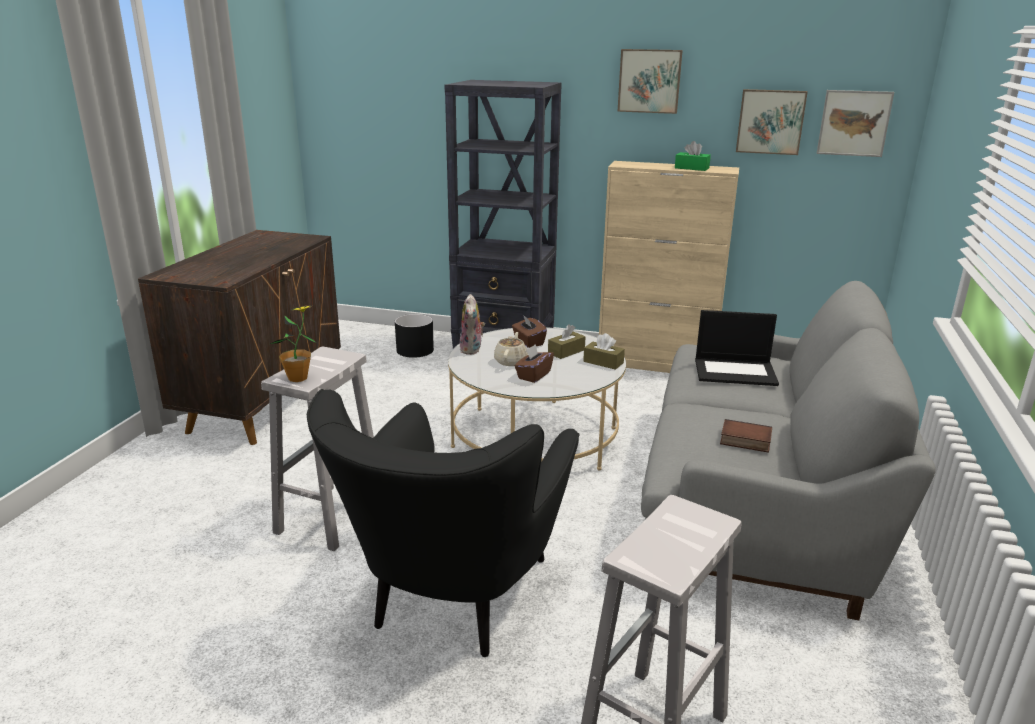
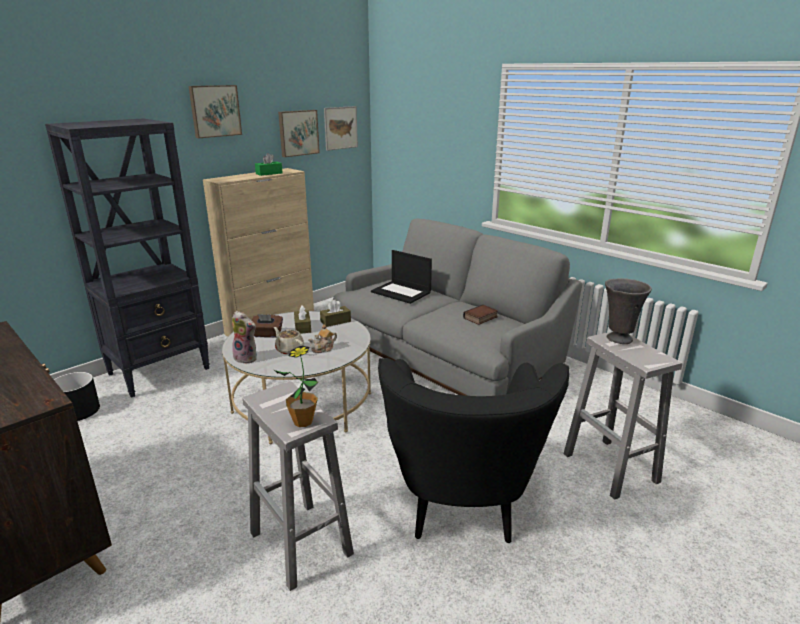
camera: 60 degrees left, 0 degrees up
black armchair [307,389,579,657] -> black armchair turned 45 degrees clockwise [378,358,569,543]
brown tissue box [515,344,554,383] -> teapot [308,325,337,353]
laptop [695,310,779,386] -> laptop turned 90 degrees clockwise [371,250,432,304]
none -> grey vase [605,278,652,344]

